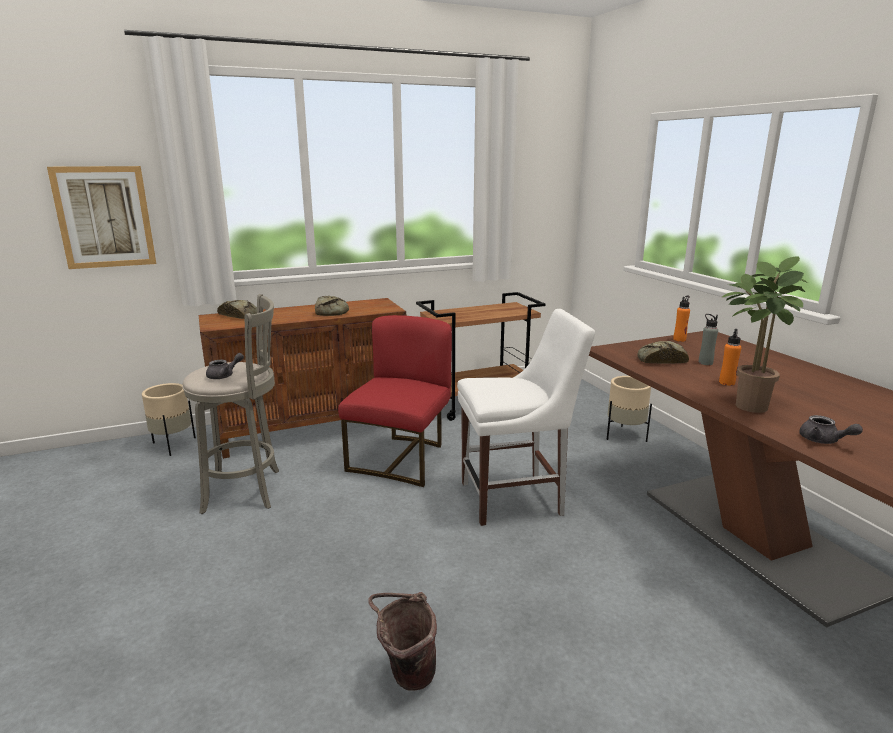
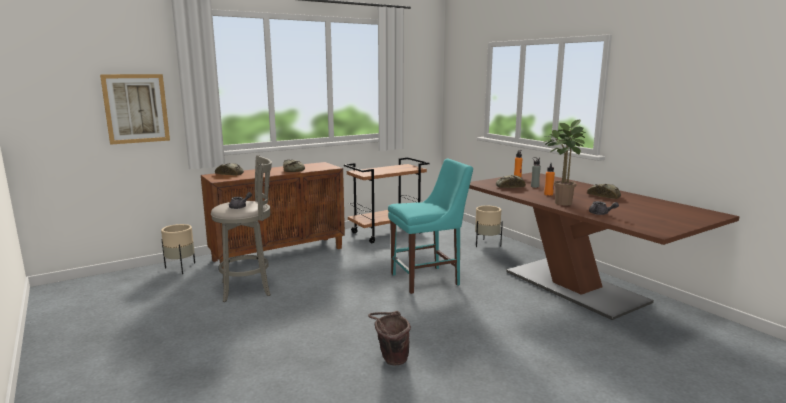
camera: 10 degrees left, 5 degrees down
red chair [338,315,452,487] -> none
white chair [457,309,595,526] -> turquoise chair [388,158,473,294]
none -> bread [587,184,621,199]

